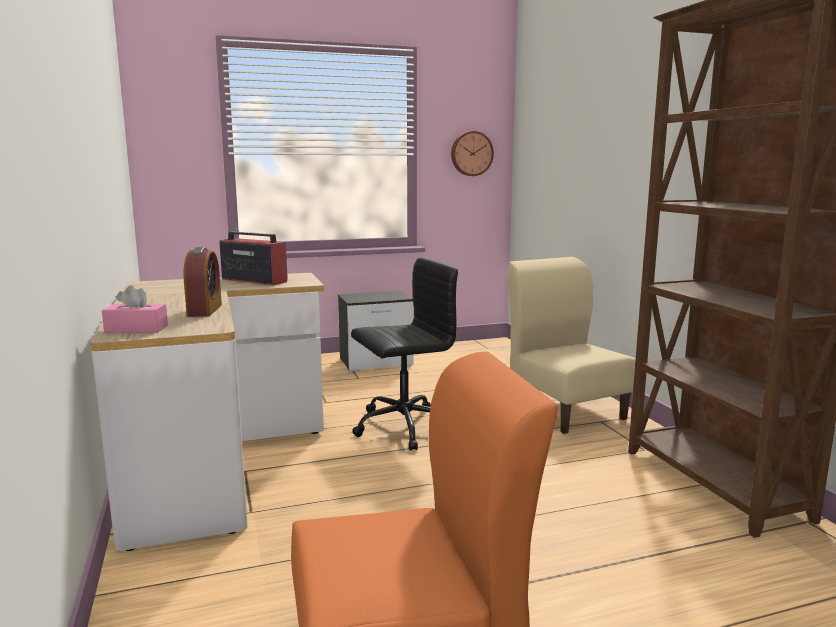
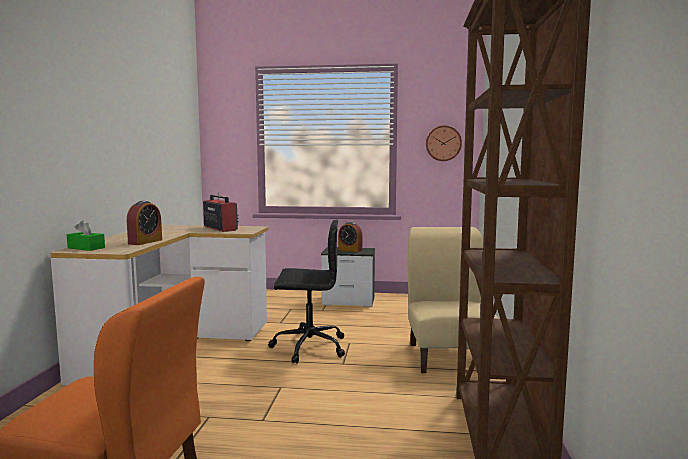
camera: 25 degrees right, 5 degrees down
pink tissue box [102,285,168,333] -> green tissue box [67,221,105,251]
none -> alarm clock [338,222,362,252]

